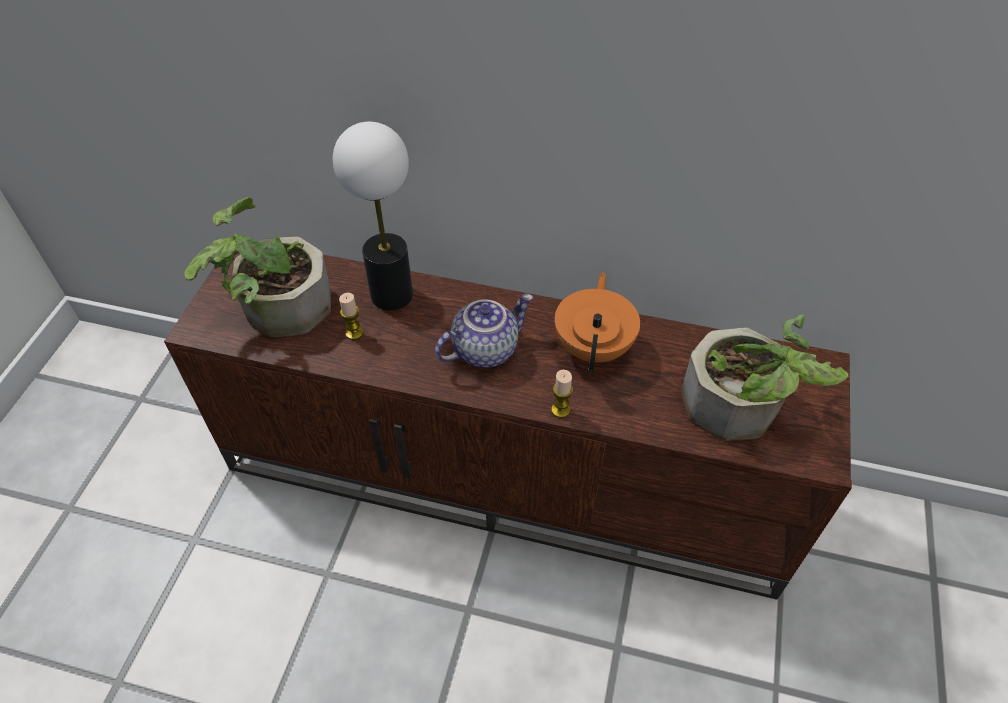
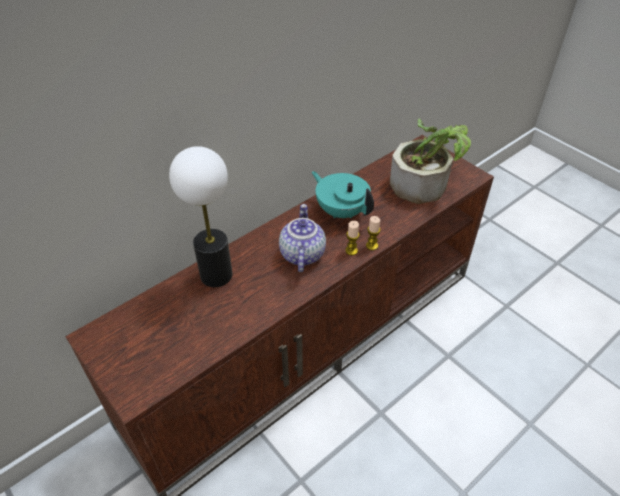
camera: 55 degrees left, 5 degrees down
potted plant [184,197,331,337] -> none
candle [339,293,363,340] -> candle moved to [346,221,359,255]
orange teapot [555,272,640,371] -> turquoise teapot [312,171,374,218]

